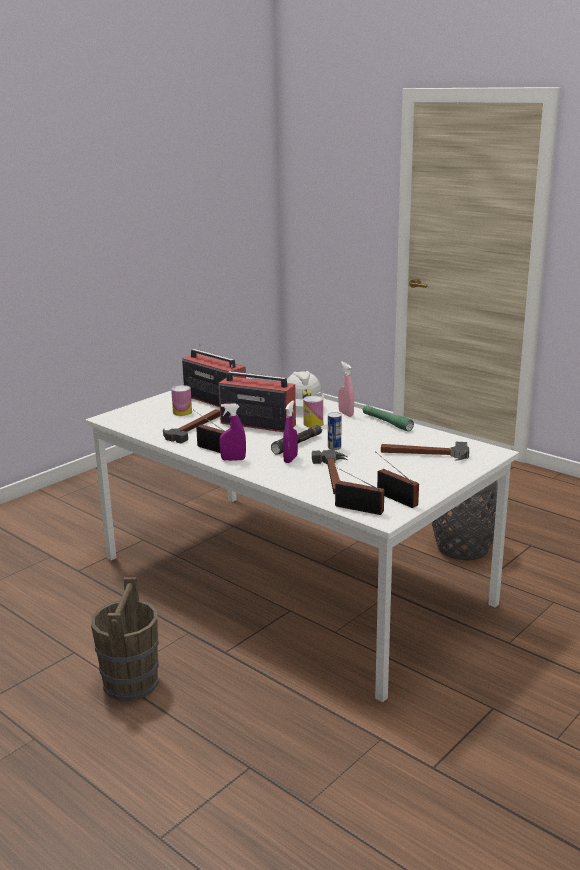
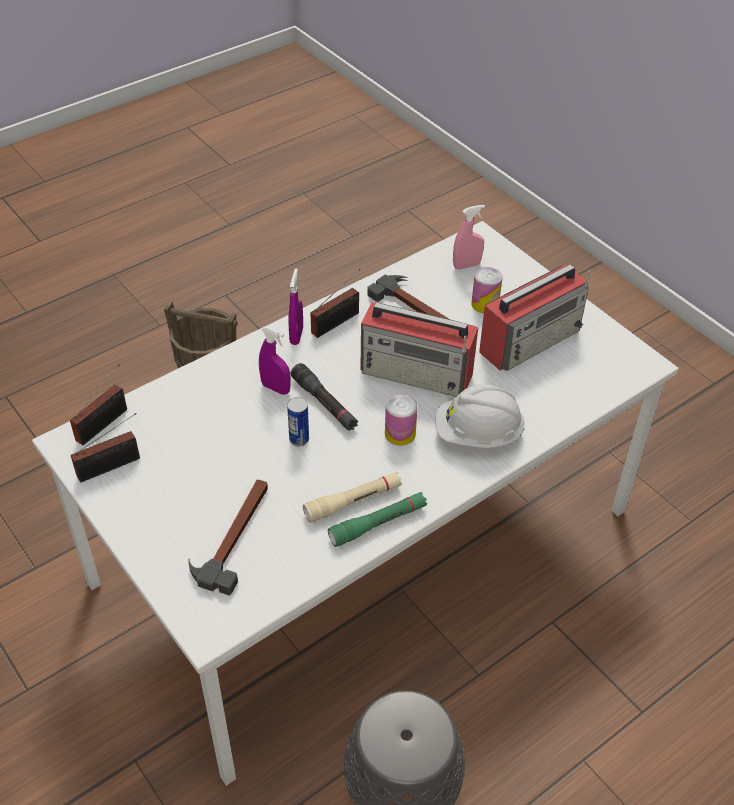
camera: 100 degrees right, 25 degrees up
radio [219,365,296,432] -> radio turned 75 degrees clockwise [360,302,478,397]
hammer [312,450,347,494] -> none
pink spray bottle [338,362,354,417] -> pink spray bottle moved to [453,205,485,269]
none -> beige flashlight [303,472,402,523]

